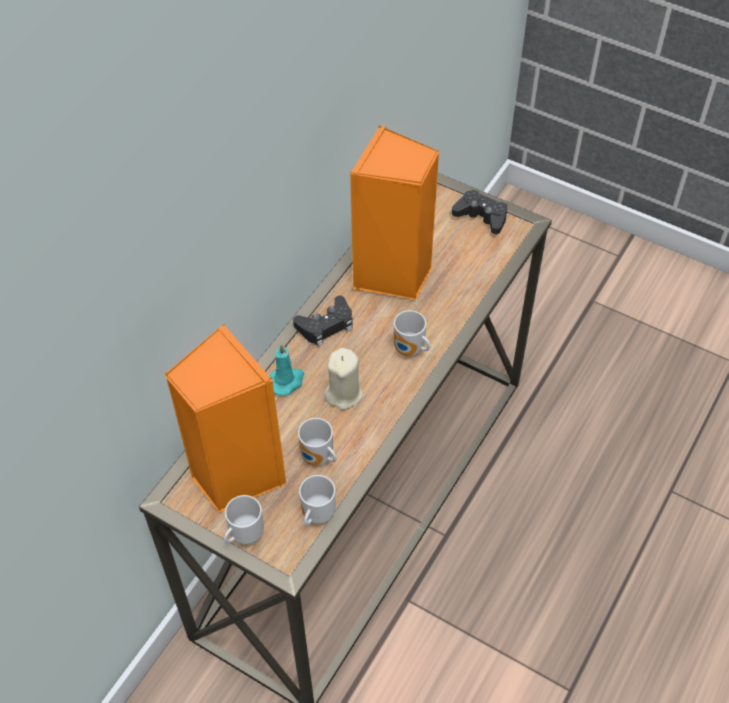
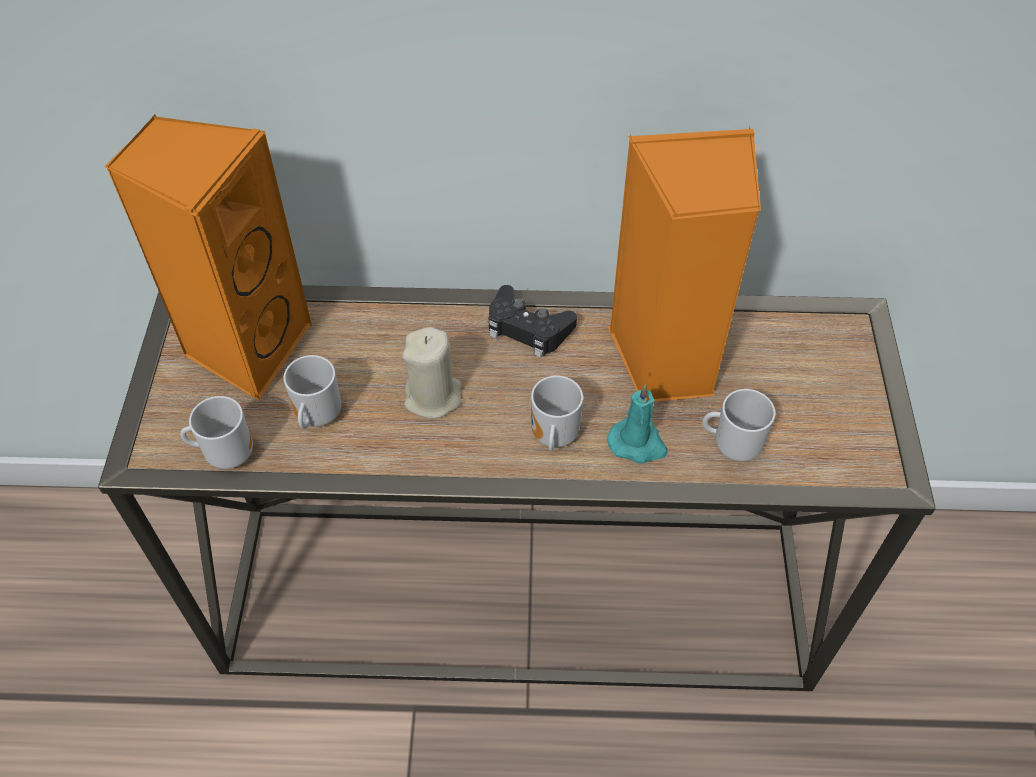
camera: 60 degrees right, 0 degrees up
mug [224,495,264,545] -> mug moved to [702,389,775,462]
turquoise candle [269,344,304,396] -> turquoise candle moved to [607,384,668,463]
black game controller [452,189,507,234] -> none

